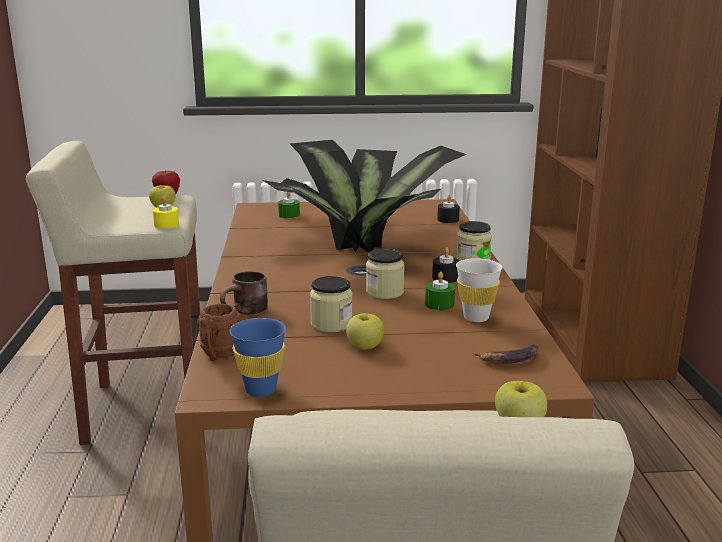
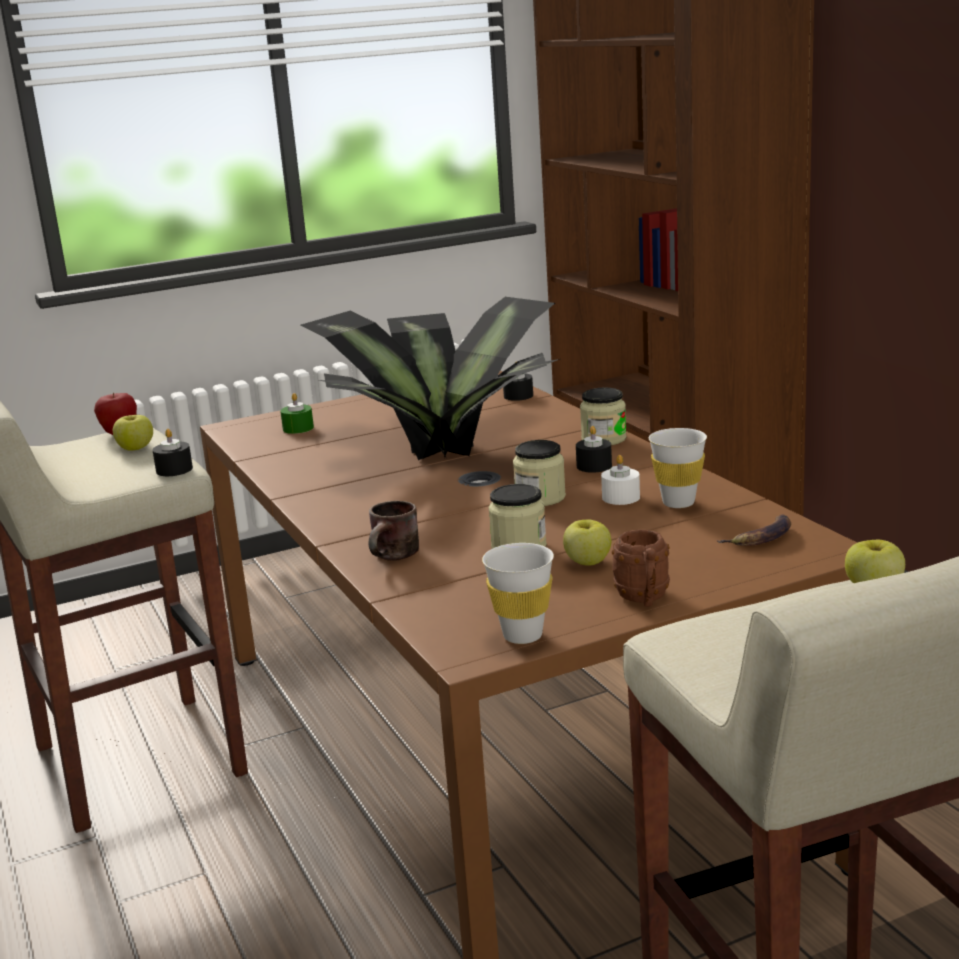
camera: 20 degrees left, 0 degrees up
yellow candle [153,197,179,229] -> black candle [152,429,193,476]
brown mug [197,304,241,361] -> brown mug moved to [612,530,670,607]
blue cup [230,318,286,397] -> white cup [482,543,554,644]
green candle [425,272,455,310] -> white candle [601,455,640,505]

